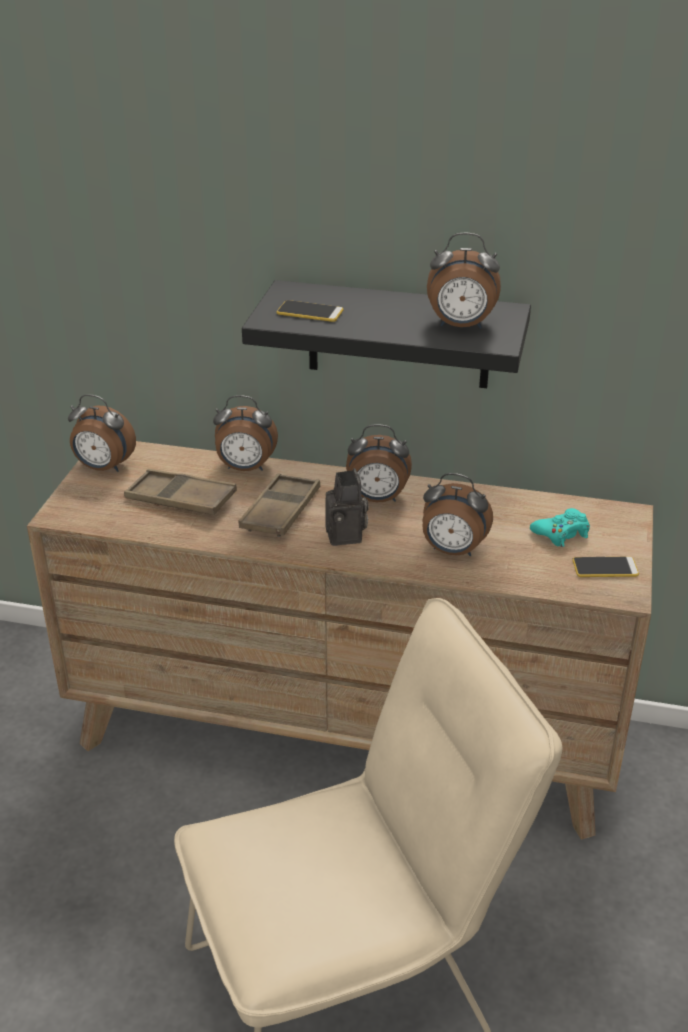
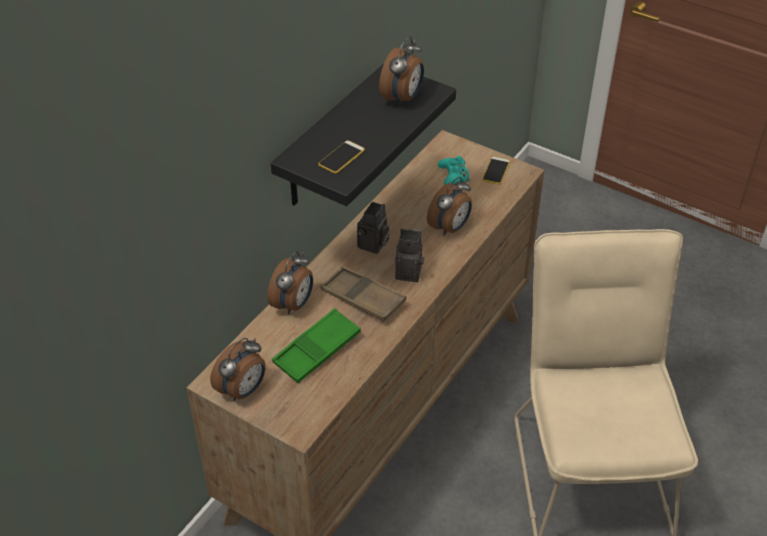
camera: 70 degrees left, 10 degrees up
brown tray [124,469,237,515] -> green tray [272,308,361,383]
alarm clock [346,424,412,502] -> camera [357,202,389,254]

